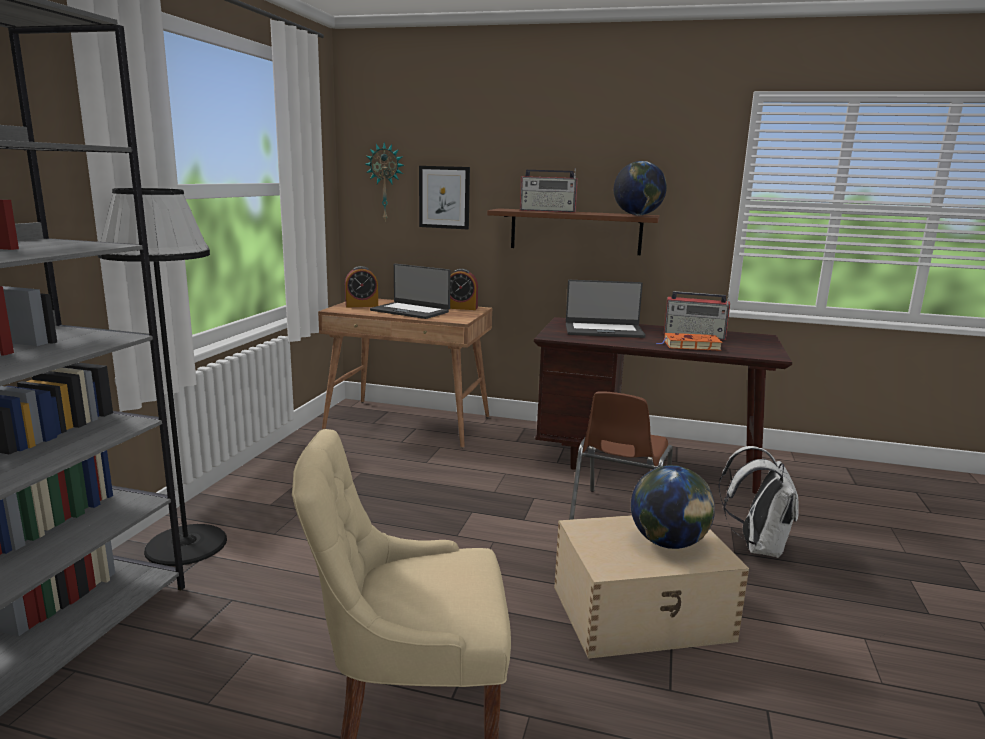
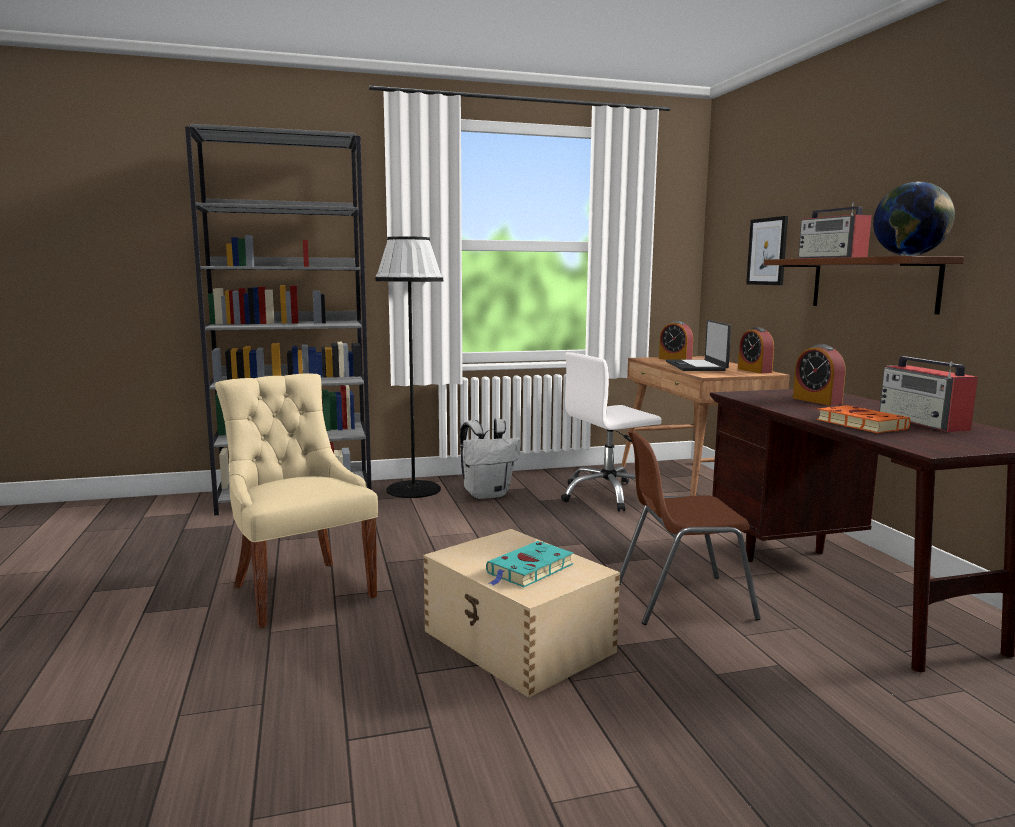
camera: 60 degrees right, 5 degrees down
wall clock [365,142,404,220] -> none
laptop [566,280,646,338] -> alarm clock [793,344,846,405]
globe [631,465,715,549] -> turquoise book [486,541,573,587]
white backpack [718,446,799,558] -> white backpack moved to [460,418,521,499]
none -> white office chair [561,352,662,511]

